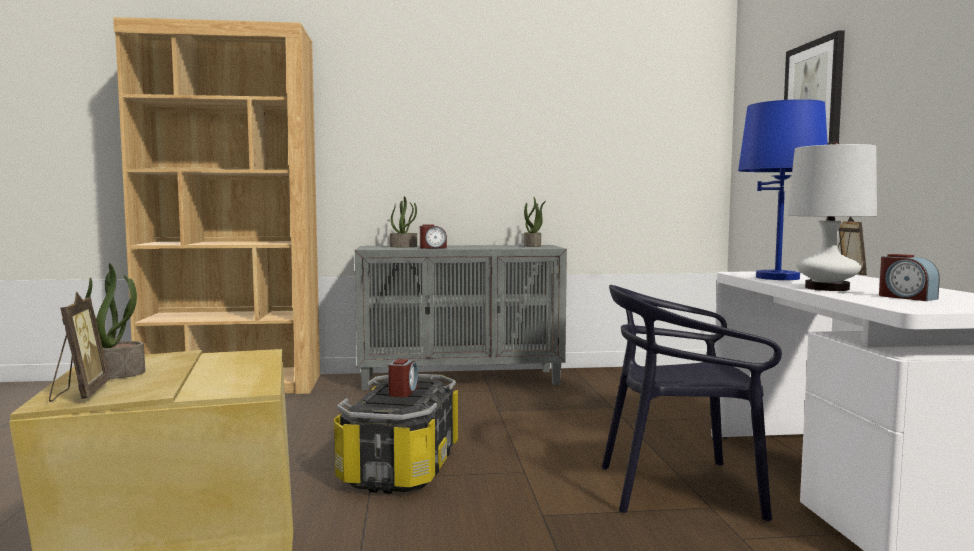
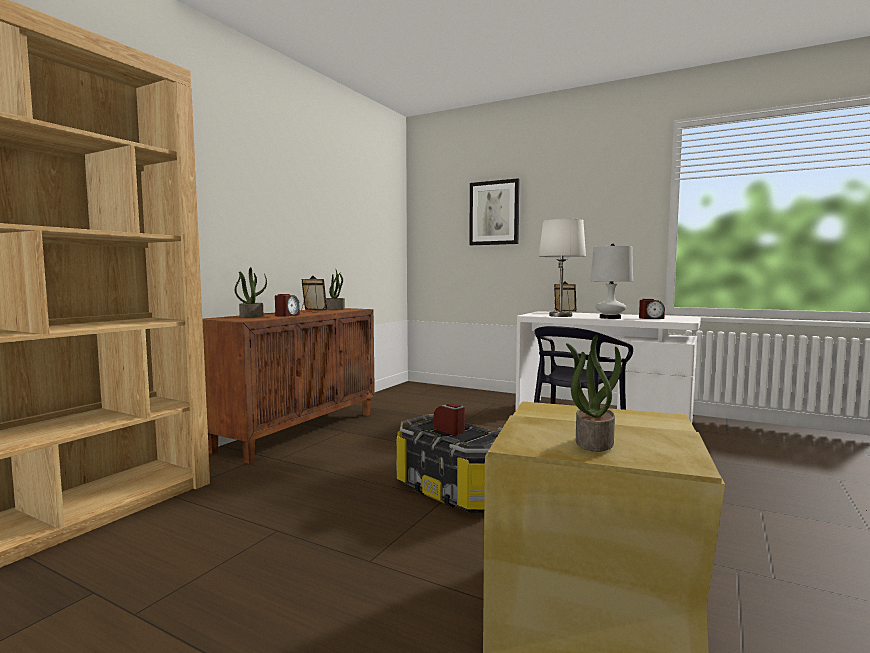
camera: 55 degrees left, 0 degrees up
picture frame [49,291,110,402] -> picture frame moved to [301,276,327,313]
grey cabinet [355,245,567,390] -> brown cabinet [202,308,375,464]
blue table lamp [738,99,828,280] -> white table lamp [539,219,586,317]

